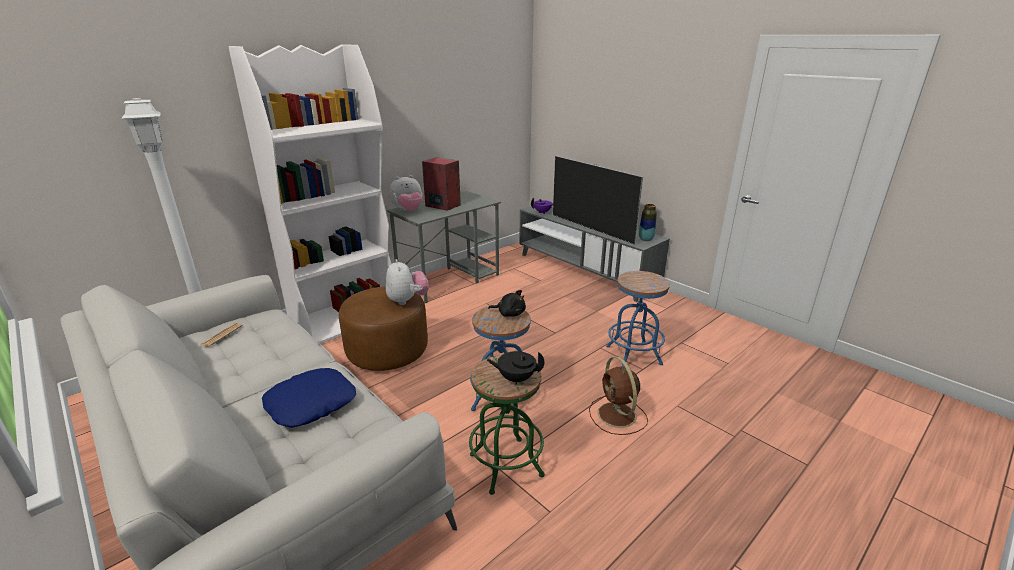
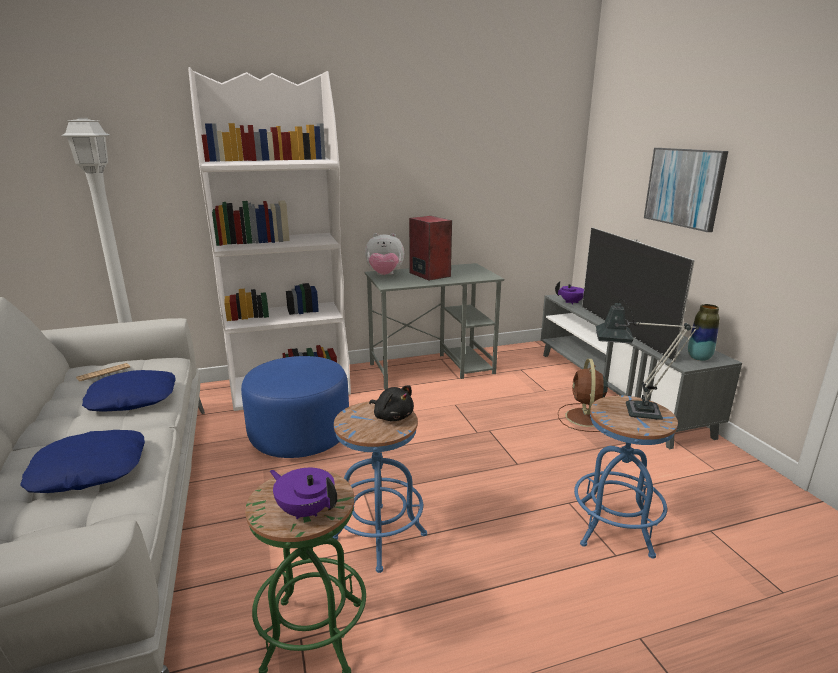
camera: 25 degrees right, 5 degrees down
brown ottoman [339,286,428,371] -> blue ottoman [241,356,349,458]
plush toy [386,259,429,305] -> none
black teapot [487,351,544,385] -> purple teapot [270,468,337,519]
brown fan [589,357,648,435] -> brown fan moved to [558,359,608,432]
none -> blue pillow [82,370,176,412]
none -> table lamp [596,299,699,420]
none -> picture [644,148,728,232]

